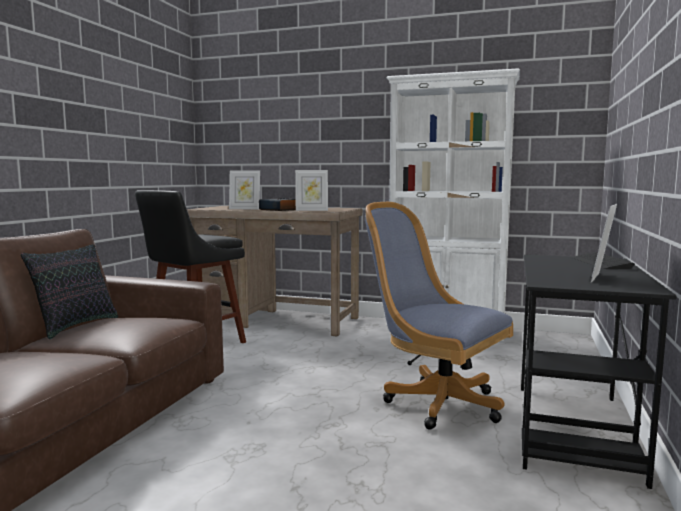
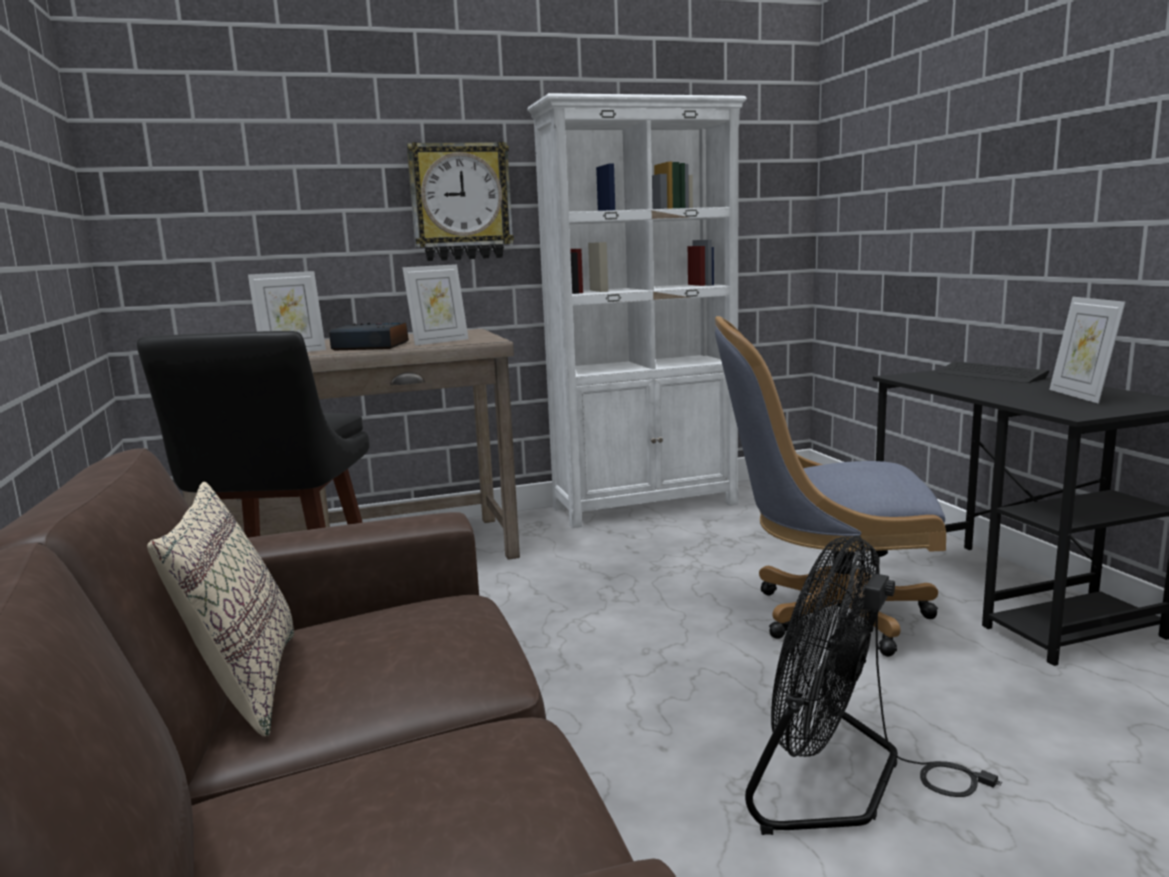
camera: 35 degrees left, 5 degrees up
black pillow [21,244,118,339] -> beige pillow [147,482,294,736]
none -> wall clock [407,142,514,261]
none -> black fan [745,535,1002,835]

